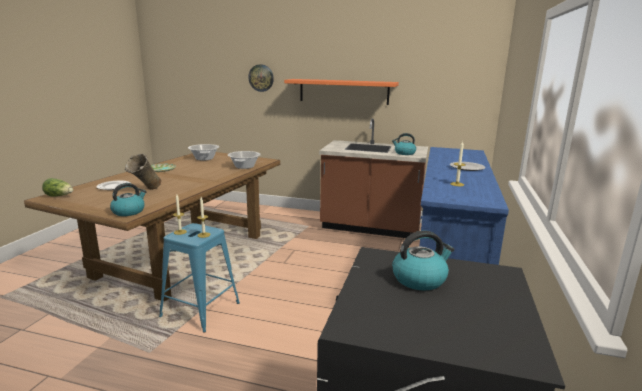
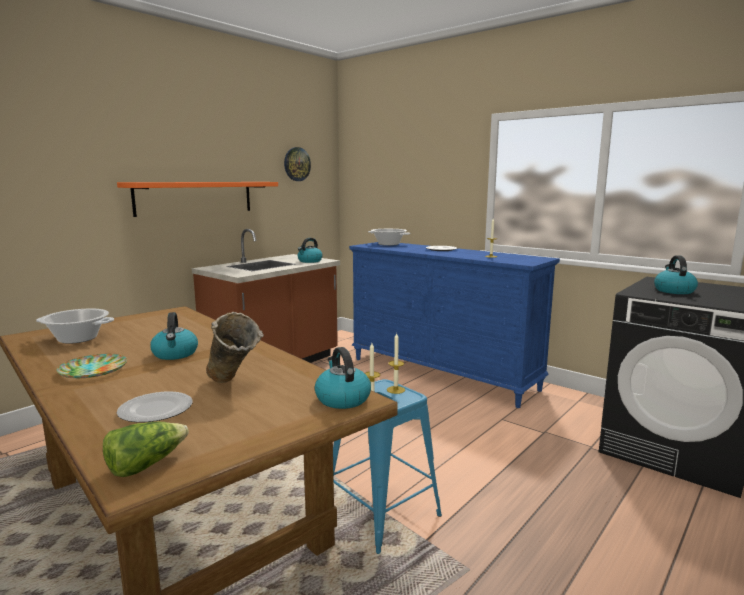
camera: 65 degrees left, 5 degrees down
cooking pot [228,151,261,169] -> cooking pot moved to [368,229,411,246]
wall clock [248,64,274,92] -> wall clock moved to [284,147,311,181]
none -> kettle [150,312,198,360]

